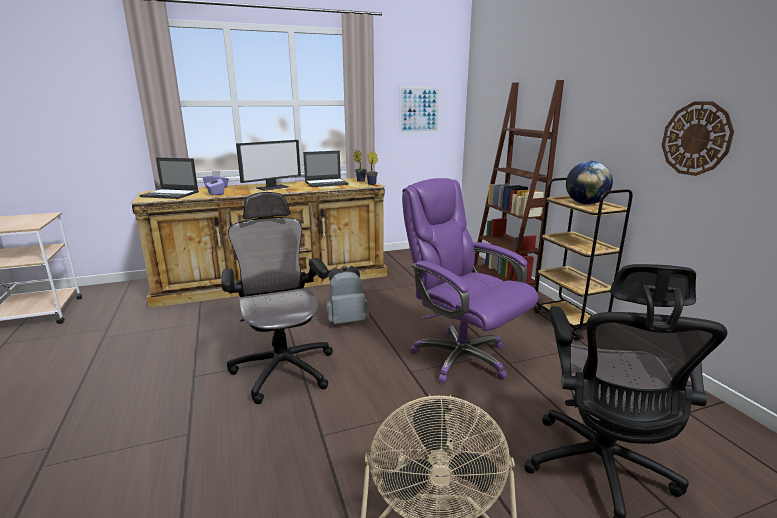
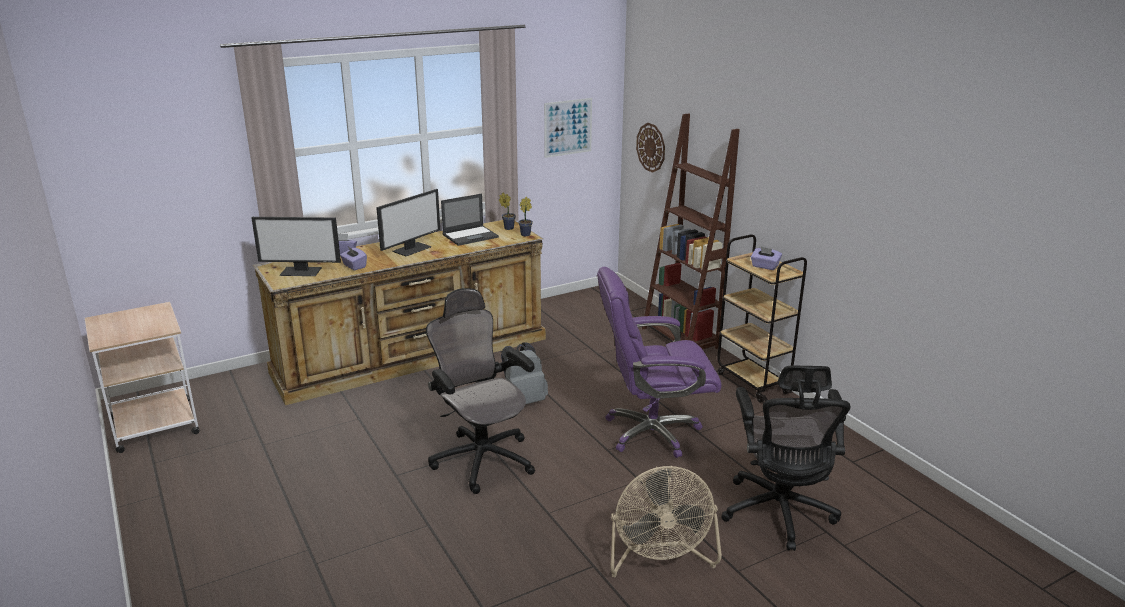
camera: 10 degrees left, 5 degrees up
laptop [139,158,199,199] -> monitor [251,217,341,276]
purple office chair [402,178,538,384] -> purple office chair turned 45 degrees counterclockwise [597,267,721,458]
globe [566,161,613,205] -> purple tissue box [751,247,782,270]
wall clock [662,101,734,176] -> wall clock moved to [636,123,665,173]

